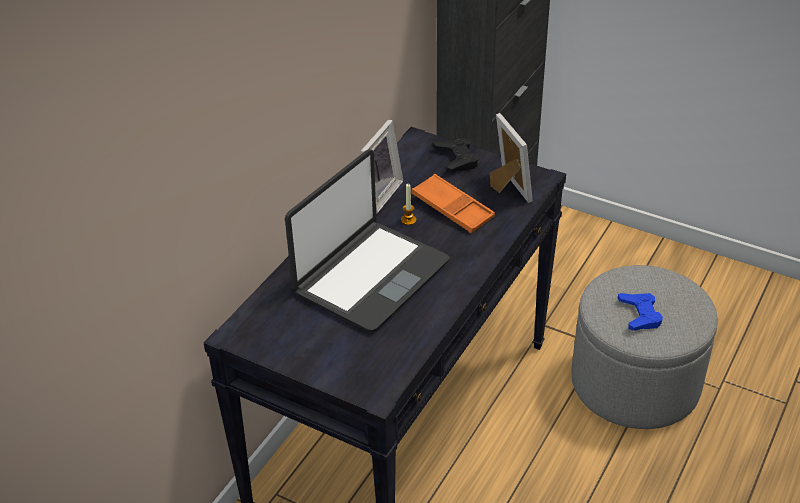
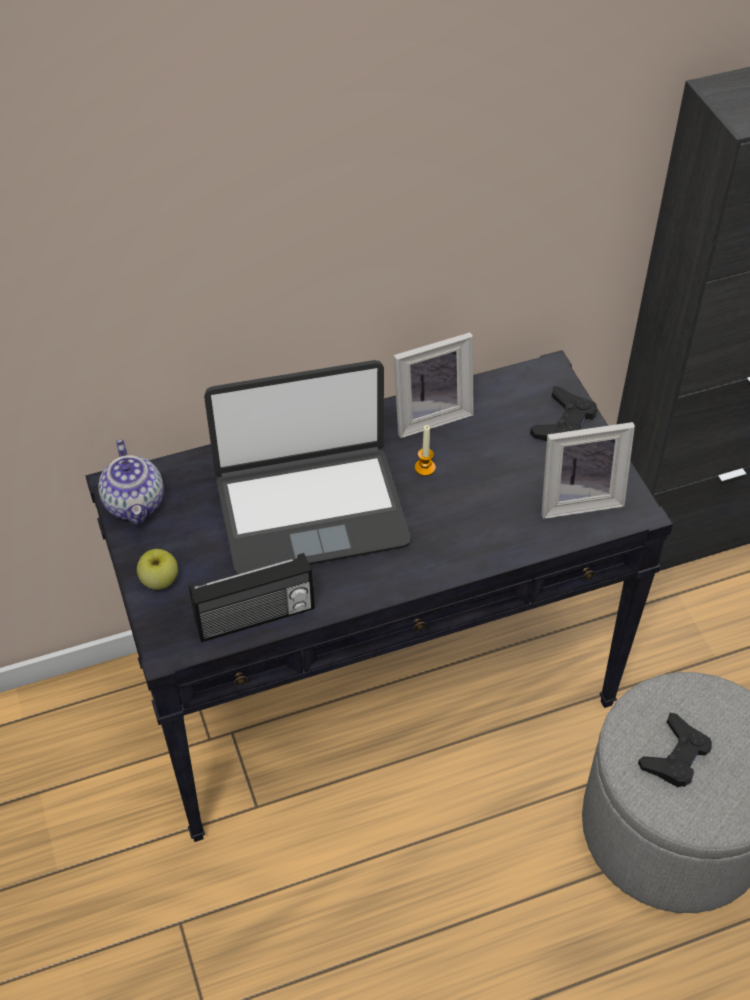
camera: 40 degrees right, 10 degrees up
orange tray [411,174,495,233] -> none
picture frame [490,113,533,203] -> picture frame turned 60 degrees clockwise [541,422,635,519]
blue game controller [618,293,663,331] -> black game controller [638,712,712,787]
none -> teapot [98,440,164,525]
none -> apple [137,549,178,590]
none -> radio [189,553,315,642]

